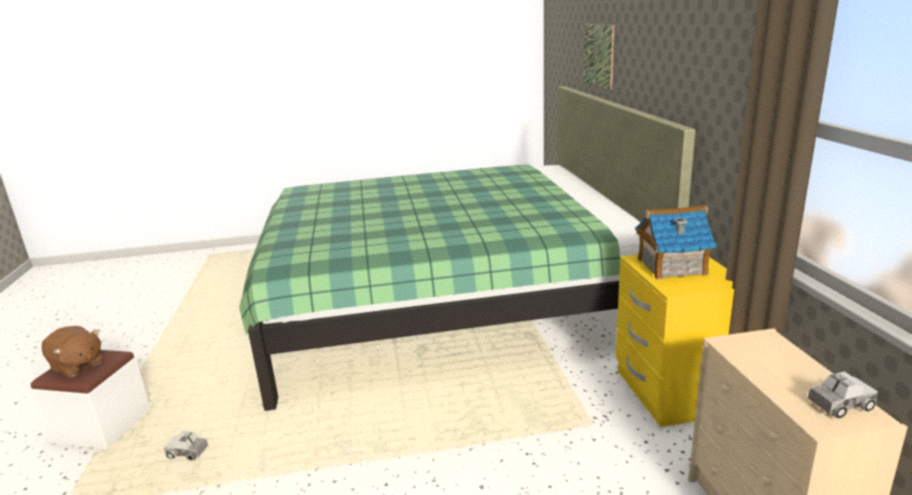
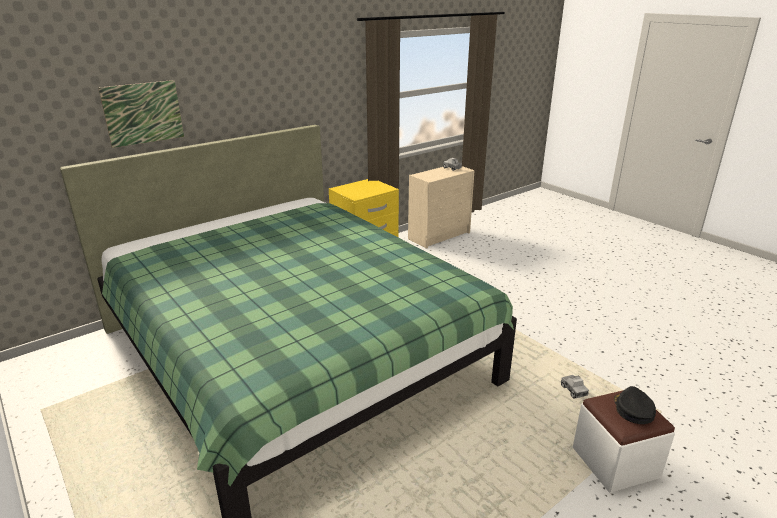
camera: 120 degrees left, 5 degrees up
brown plush toy [42,326,104,377] -> black cap [614,386,656,424]
toy house [635,205,717,280] -> none

